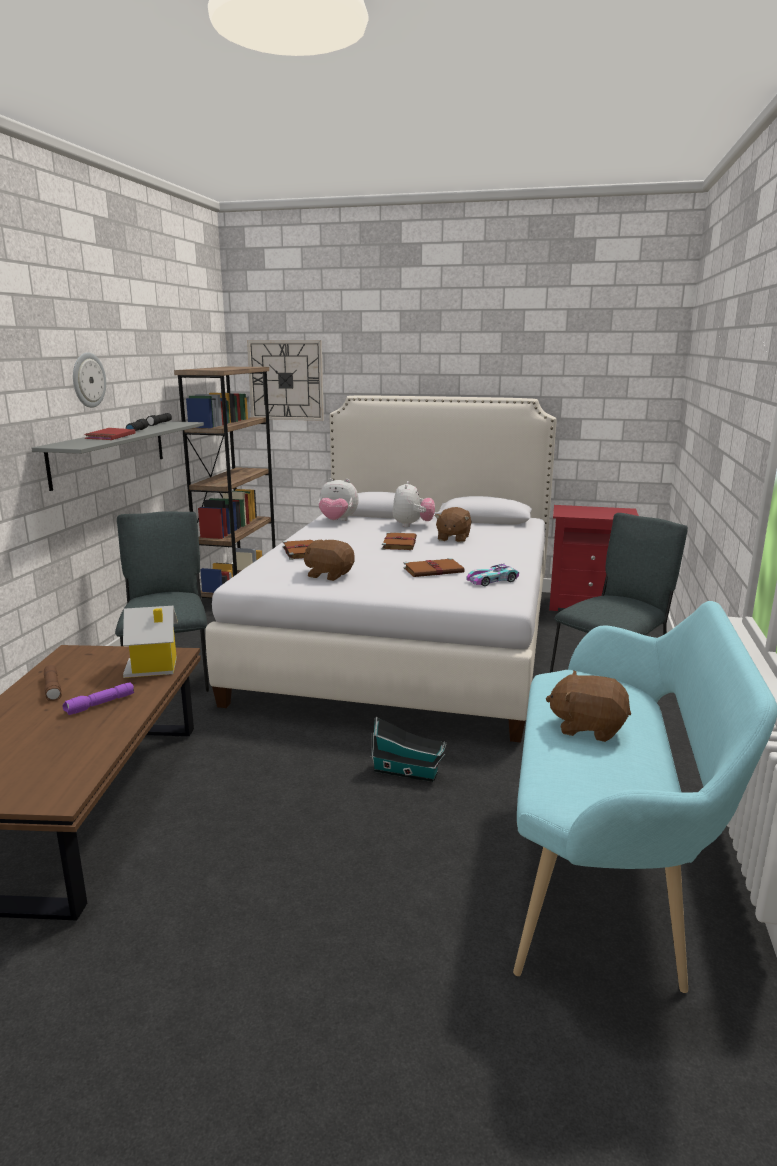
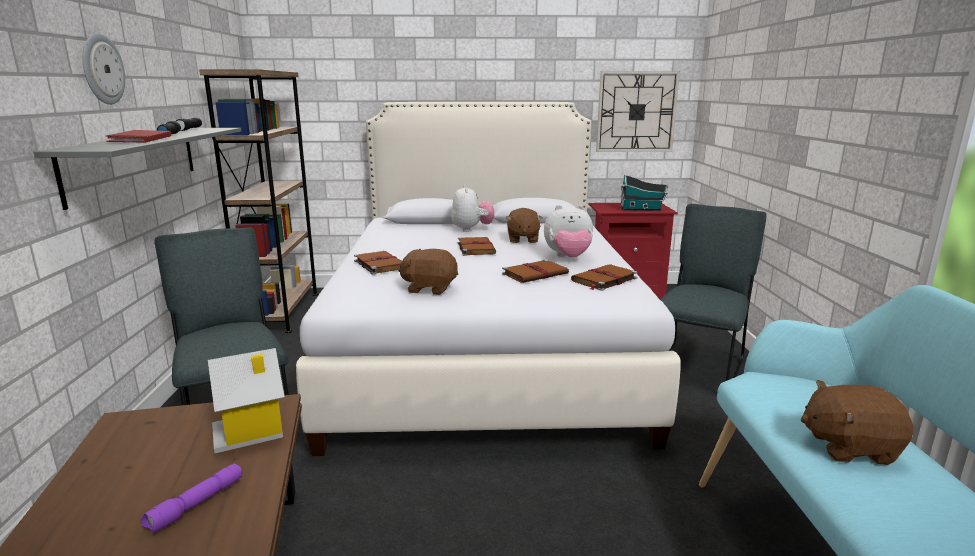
camera: 15 degrees left, 0 degrees up
brown flashlight [44,665,61,701] -> none
wall clock [247,340,324,421] -> wall clock moved to [596,71,680,152]
plush toy [318,478,359,521] -> plush toy moved to [544,205,593,257]
toy house [371,717,446,782] -> toy house moved to [621,175,668,211]
toy car [466,564,519,586] -> brown book [571,264,638,291]

